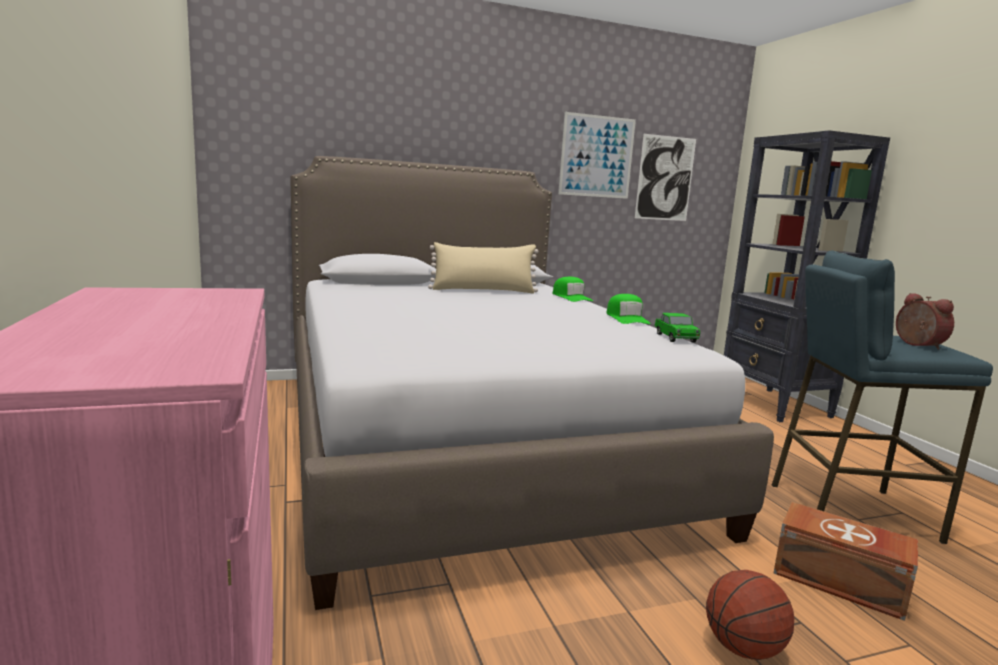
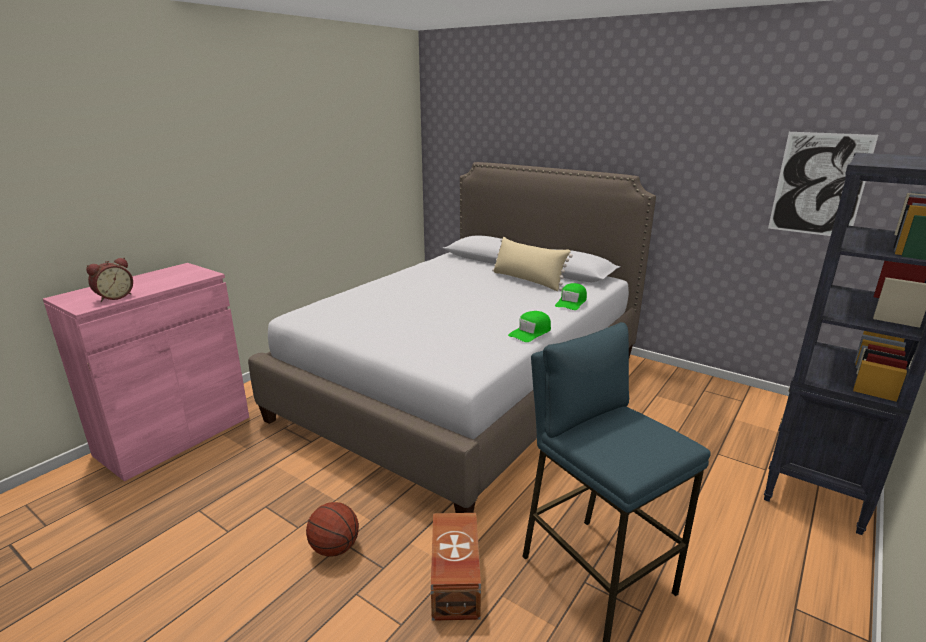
camera: 55 degrees right, 10 degrees up
picture [558,112,636,199] -> none
toy car [655,313,700,343] -> none
alarm clock [896,293,954,350] -> alarm clock moved to [86,258,133,302]

